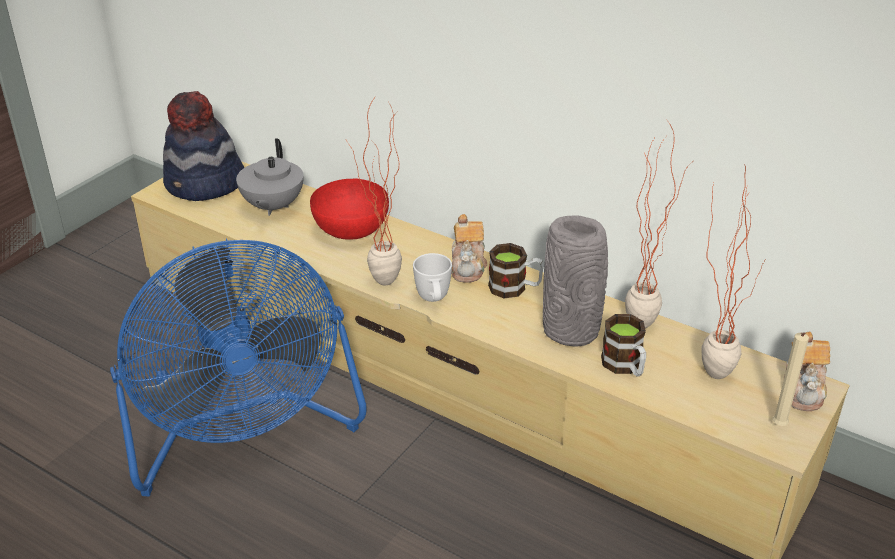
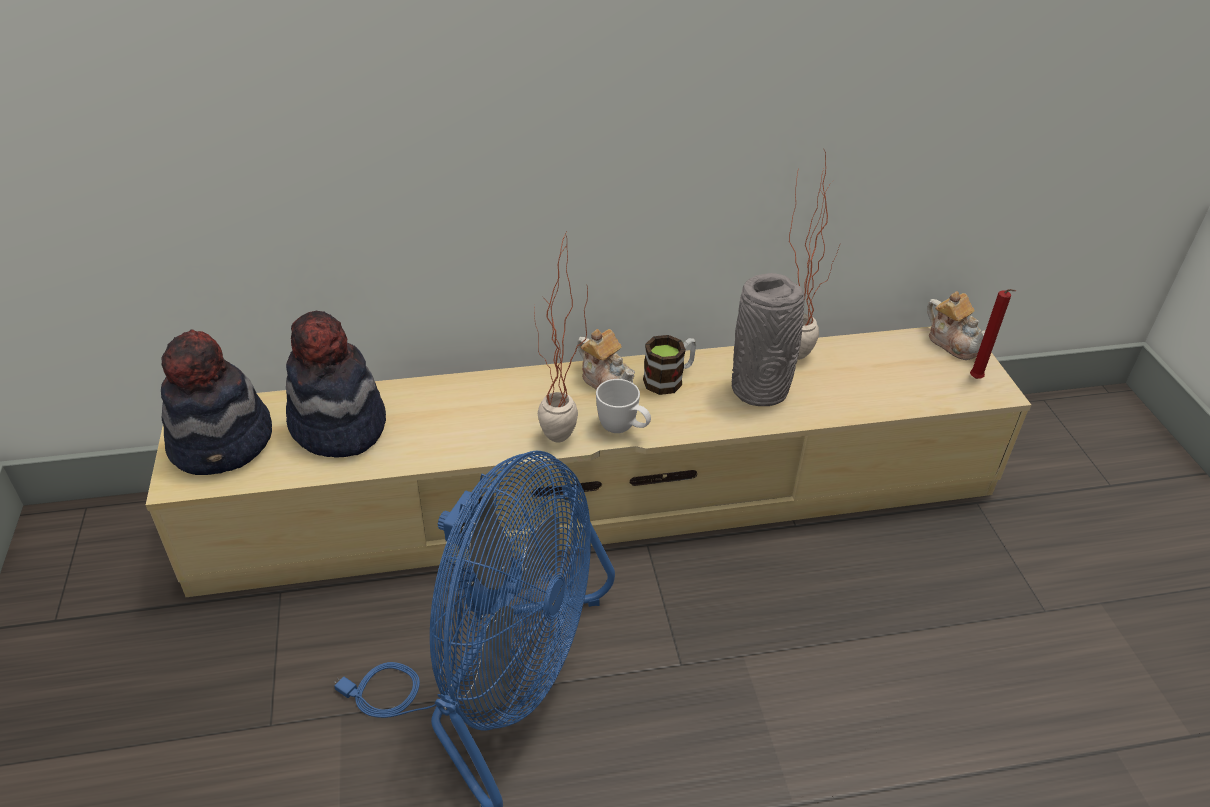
camera: 45 degrees left, 5 degrees up
grey teapot [236,138,304,216] -> hat [286,311,386,457]
red bowl [310,178,389,240] -> none
mug [601,314,646,377] -> none
potted plant [702,164,766,379] -> none
beige candle [773,332,809,426] -> red candle [970,289,1016,379]

